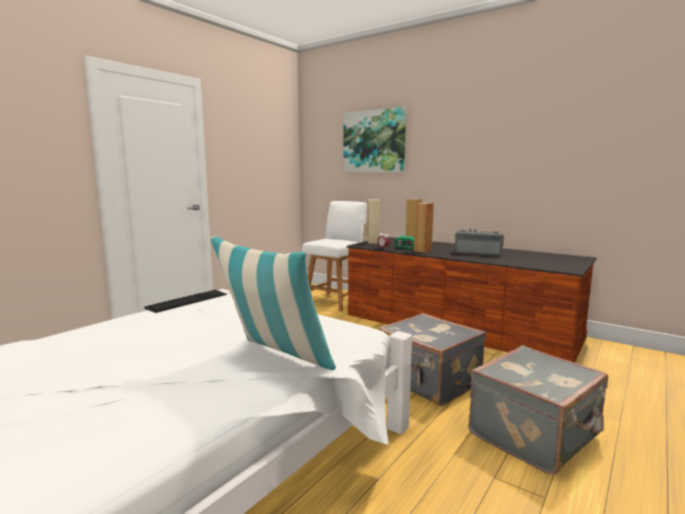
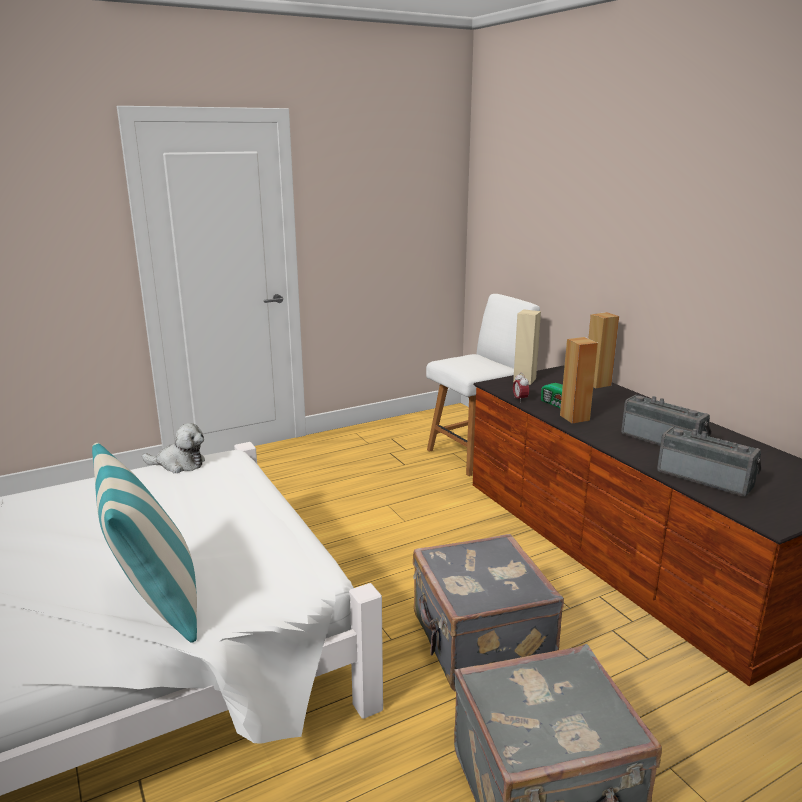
camera: 25 degrees right, 10 degrees up
keyboard [144,290,227,313] -> plush toy [142,423,205,473]
picture [344,107,406,172] -> none
none -> radio [657,427,762,496]

